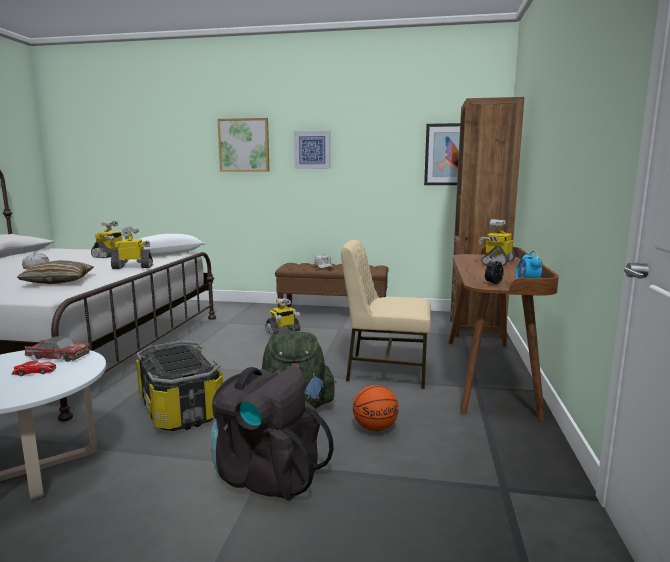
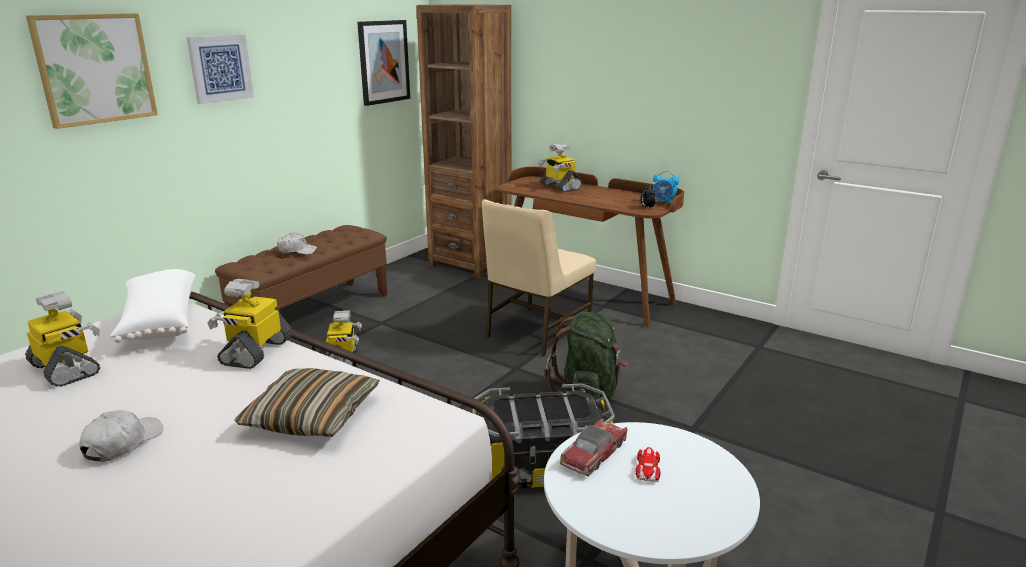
camera: 65 degrees left, 10 degrees up
black backpack [211,366,334,501] -> none
basketball [353,385,399,431] -> none

